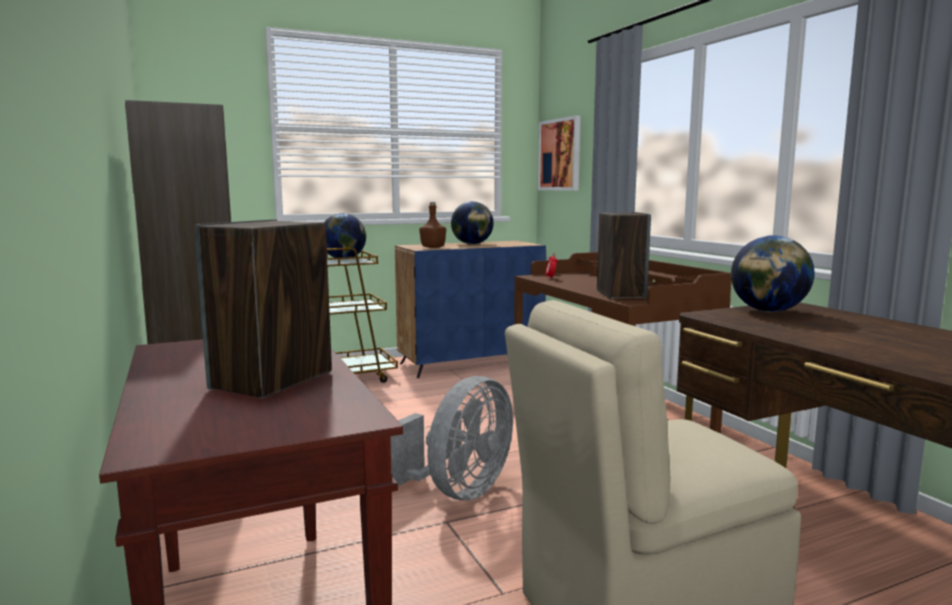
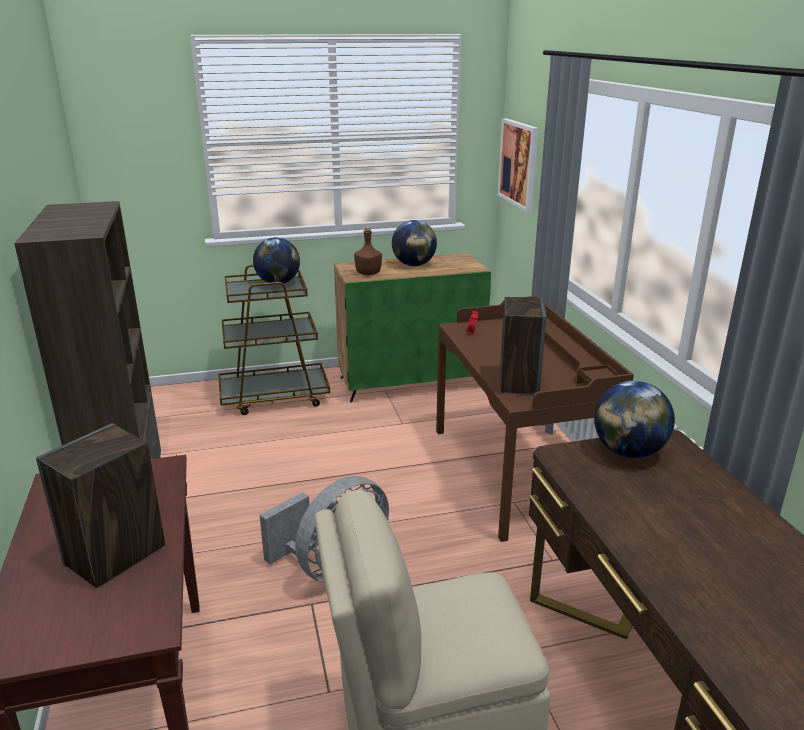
camera: 10 degrees right, 15 degrees up
blue cabinet [395,241,546,378] -> green cabinet [334,253,491,402]

